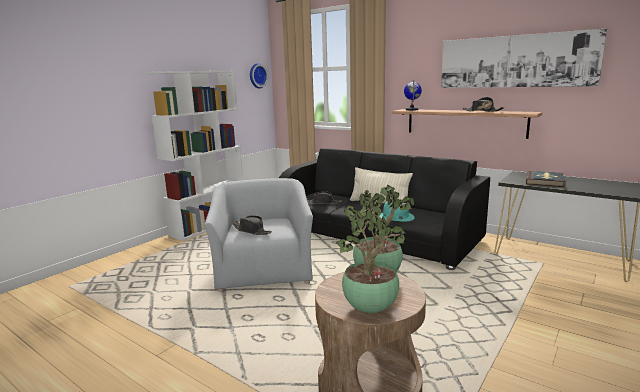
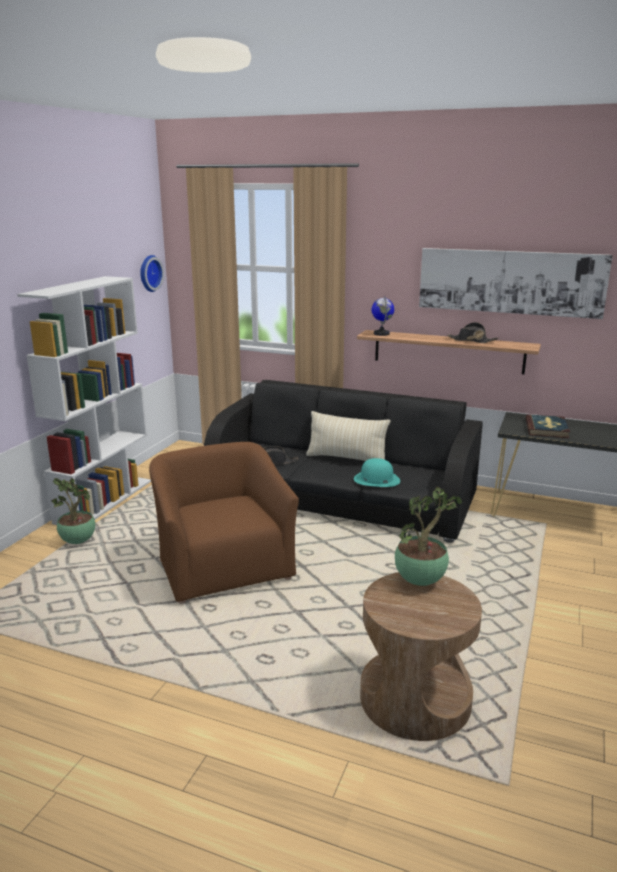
camera: 15 degrees left, 5 degrees up
grey armchair [204,178,313,292] -> brown armchair [149,442,299,604]
black hat [232,216,272,235] -> none
potted plant [336,205,405,313] -> potted plant moved to [51,478,95,544]

